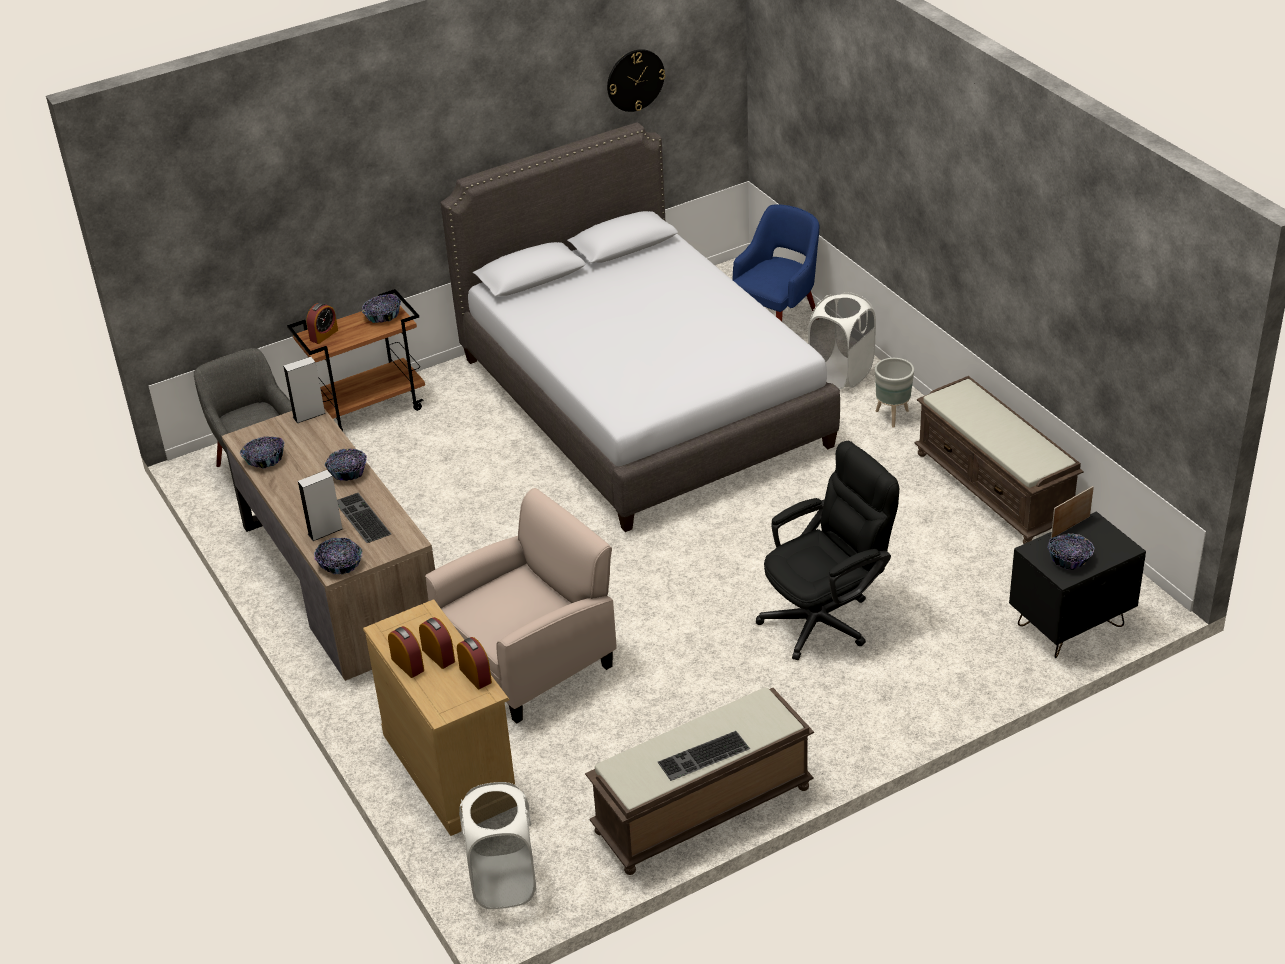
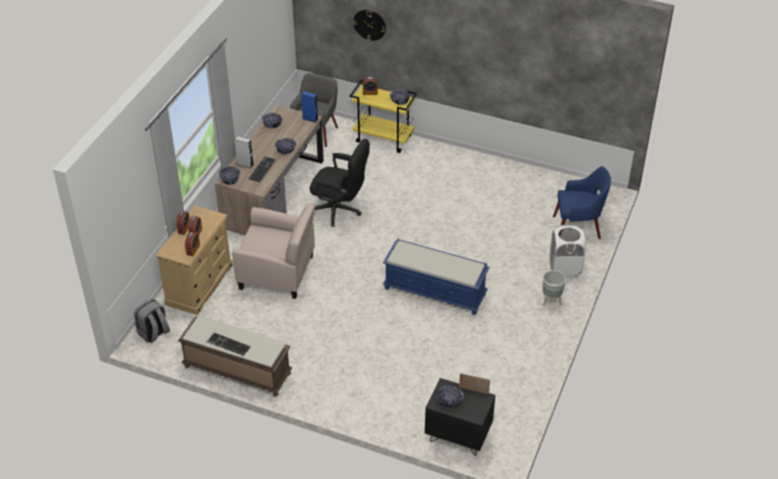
camera: 50 degrees right, 5 degrees up
grey speaker [283,357,326,423] -> blue speaker [301,91,318,123]
brown cart [287,289,425,431] -> yellow cart [350,79,417,153]
grey bed [440,122,840,532] -> none
white laundry basket [459,782,537,909] -> grey backpack [134,299,170,343]
wall clock [607,49,665,112] -> wall clock moved to [353,9,386,41]
black office chair [756,441,899,660] -> black office chair moved to [310,139,370,227]
brown bench [915,376,1084,544] -> none
none -> blue bench [383,239,489,315]

